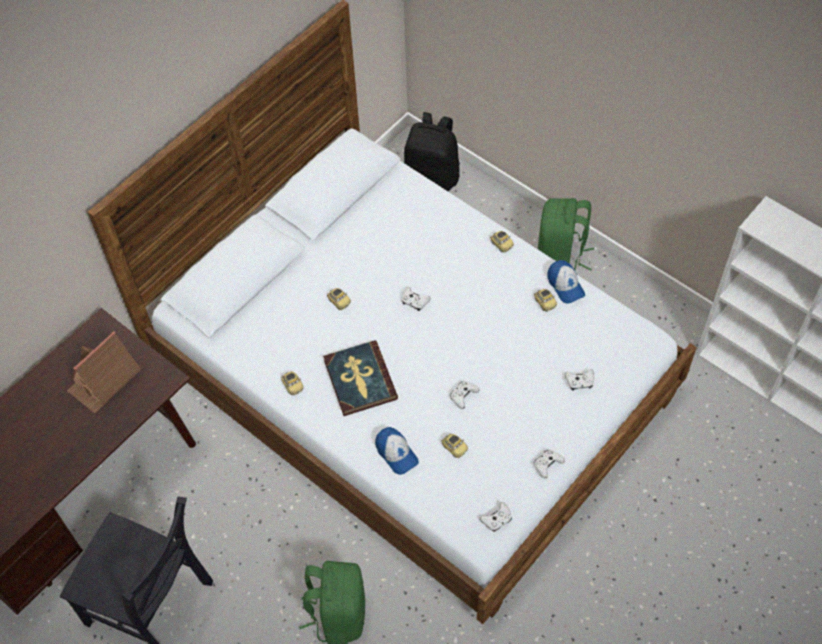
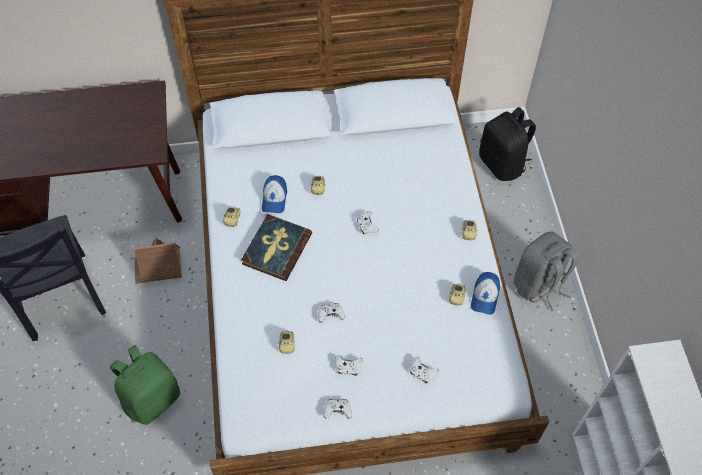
camera: 40 degrees right, 0 degrees up
toy house [67,331,141,413] -> toy house moved to [134,238,182,284]
cap [375,427,419,475] -> cap moved to [262,175,287,213]
white game controller [480,502,512,532] -> white game controller moved to [335,355,363,376]
green backpack [538,198,594,271] -> grey backpack [514,231,579,311]

